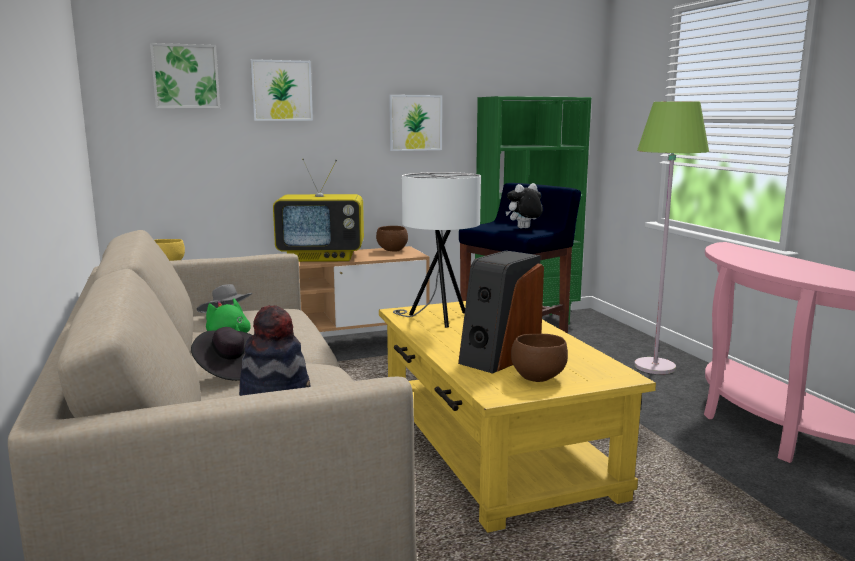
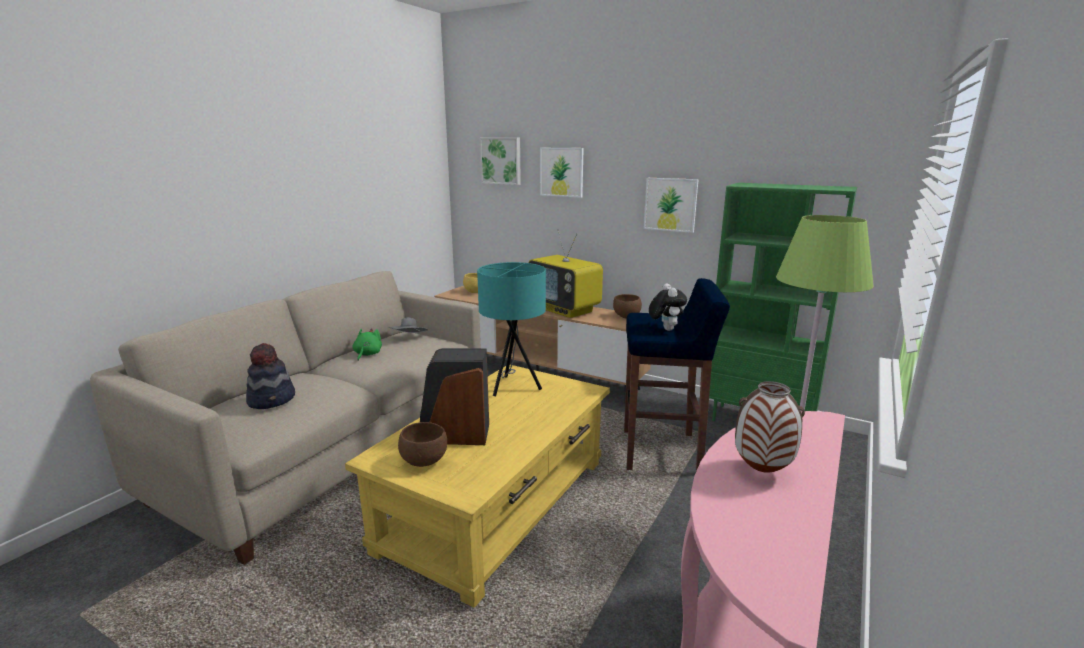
camera: 50 degrees right, 5 degrees up
black hat [191,327,252,381] -> none
white table lamp [393,172,481,328] -> turquoise table lamp [477,262,546,396]
plush toy [506,183,543,229] -> plush toy turned 60 degrees clockwise [649,283,687,331]
none -> vase [735,381,805,472]

